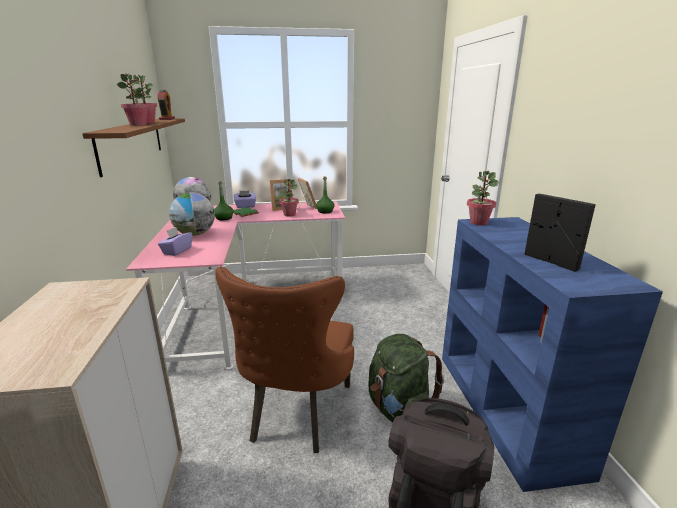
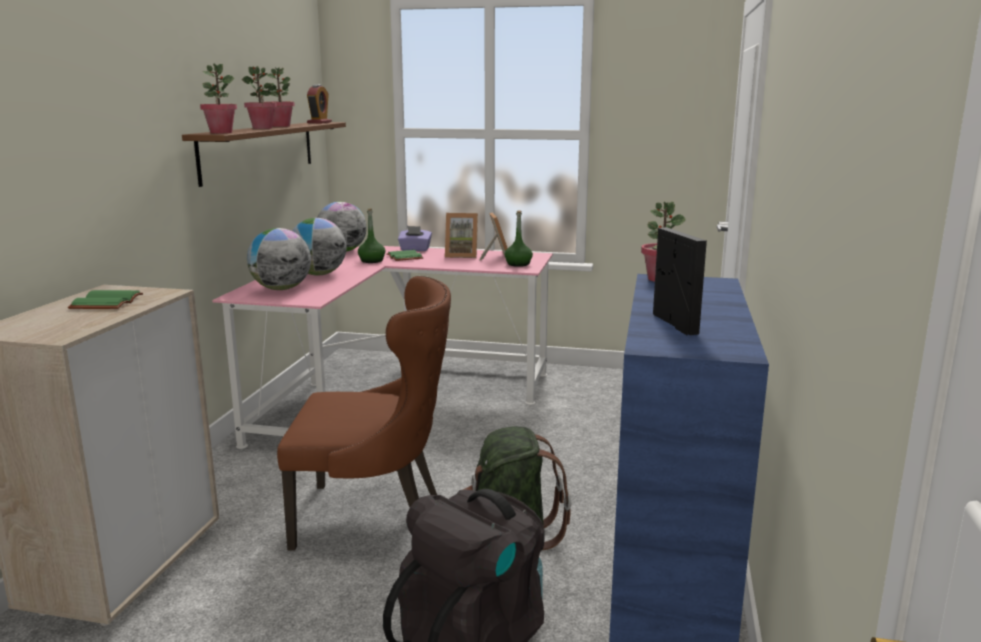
camera: 20 degrees right, 5 degrees down
purple tissue box [158,227,192,256] -> globe [247,228,311,290]
brown chair [215,266,354,453] -> brown chair turned 120 degrees counterclockwise [277,276,451,551]
potted plant [279,179,299,217] -> potted plant moved to [200,64,237,134]
none -> green book [68,290,143,309]

